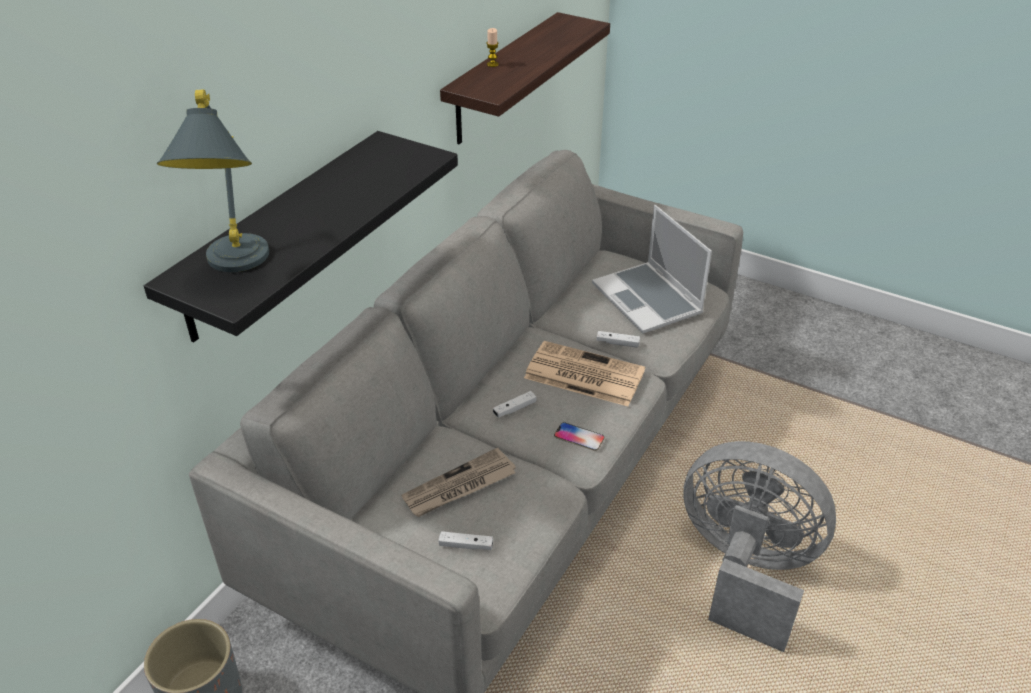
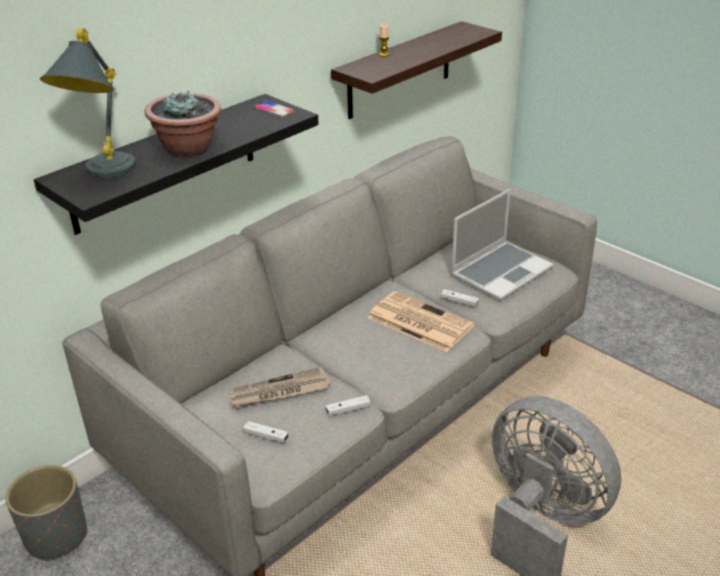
camera: 15 degrees right, 5 degrees down
white game controller [493,391,537,418] -> white game controller moved to [326,395,370,416]
phone [554,422,604,451] -> phone moved to [254,101,295,117]
laptop [592,205,712,333] -> laptop turned 120 degrees counterclockwise [451,189,554,301]
none -> potted plant [144,92,221,158]

